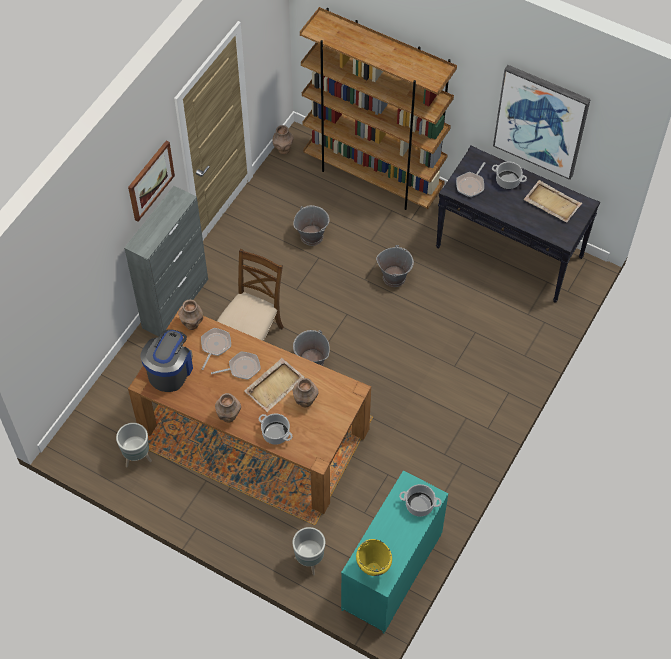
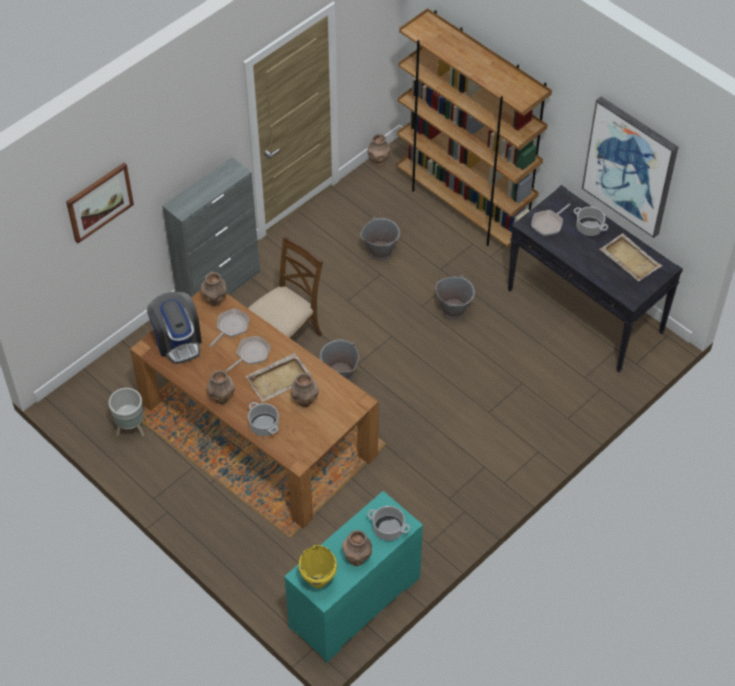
camera: 15 degrees right, 5 degrees down
picture [128,140,175,222] -> picture moved to [66,163,134,243]
coffee machine [140,329,193,392] -> coffee machine turned 120 degrees clockwise [147,292,202,364]
frying pan [211,351,261,380] -> frying pan turned 45 degrees counterclockwise [226,336,271,372]
grey planter [292,527,325,575] -> none
none -> brown vase [342,530,372,566]

